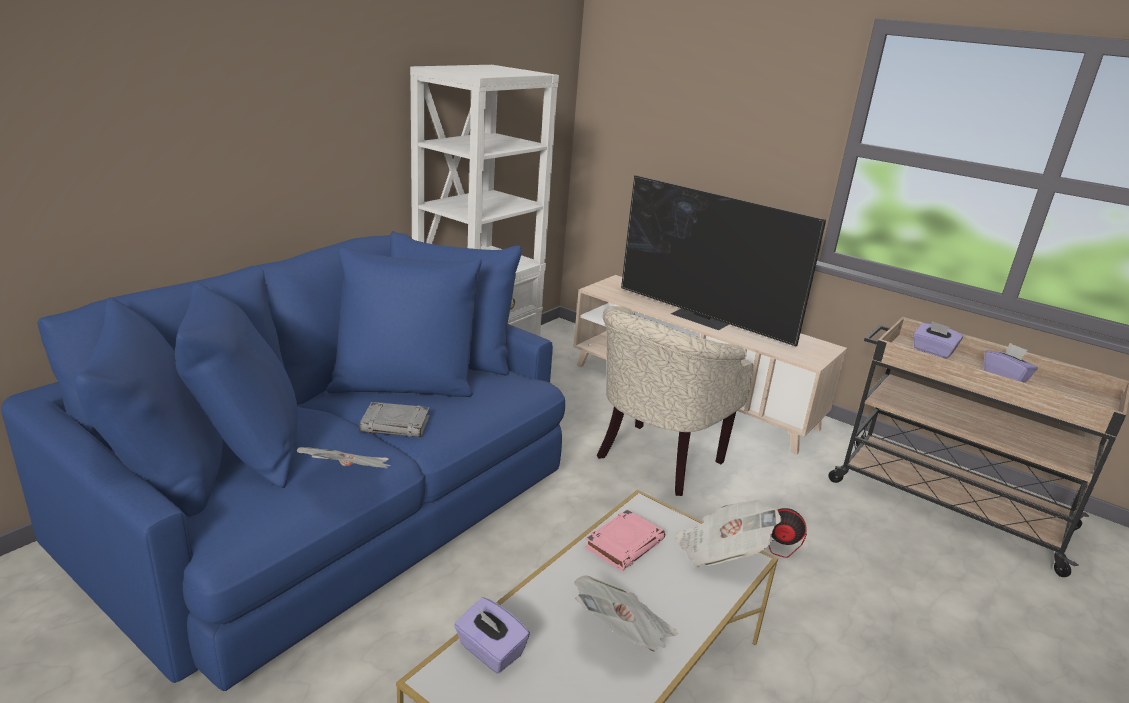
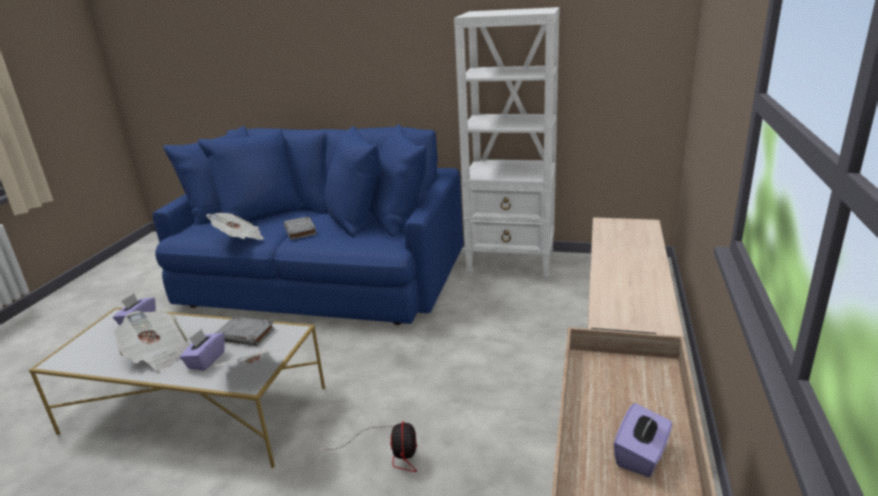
camera: 70 degrees right, 0 degrees up
pink book [585,509,665,571] -> grey book [216,316,275,346]
beige armchair [597,306,753,496] -> none
television [621,175,826,346] -> none
purple tissue box [913,321,963,359] -> purple tissue box moved to [179,329,225,371]

